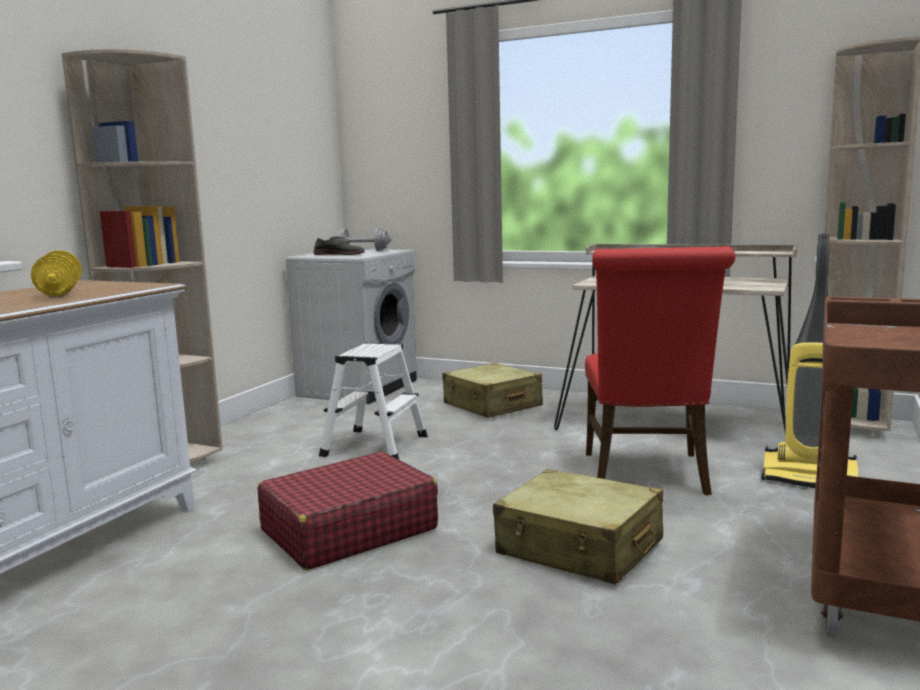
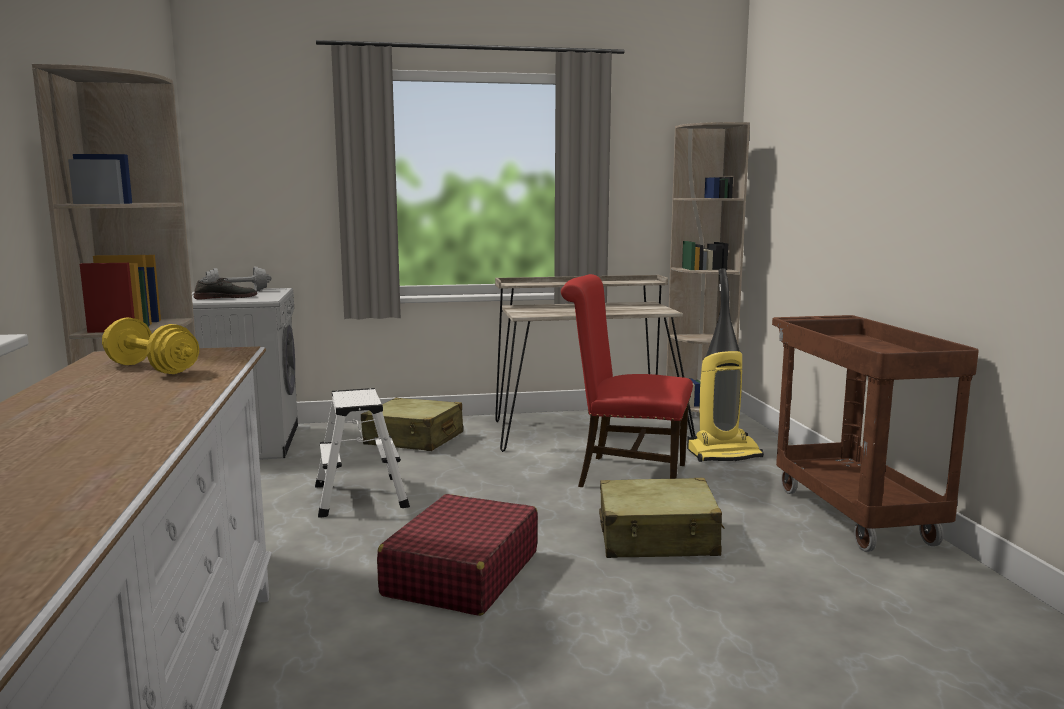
camera: 35 degrees left, 0 degrees up
red chair [585,246,735,495] -> red chair turned 135 degrees clockwise [561,274,693,487]

